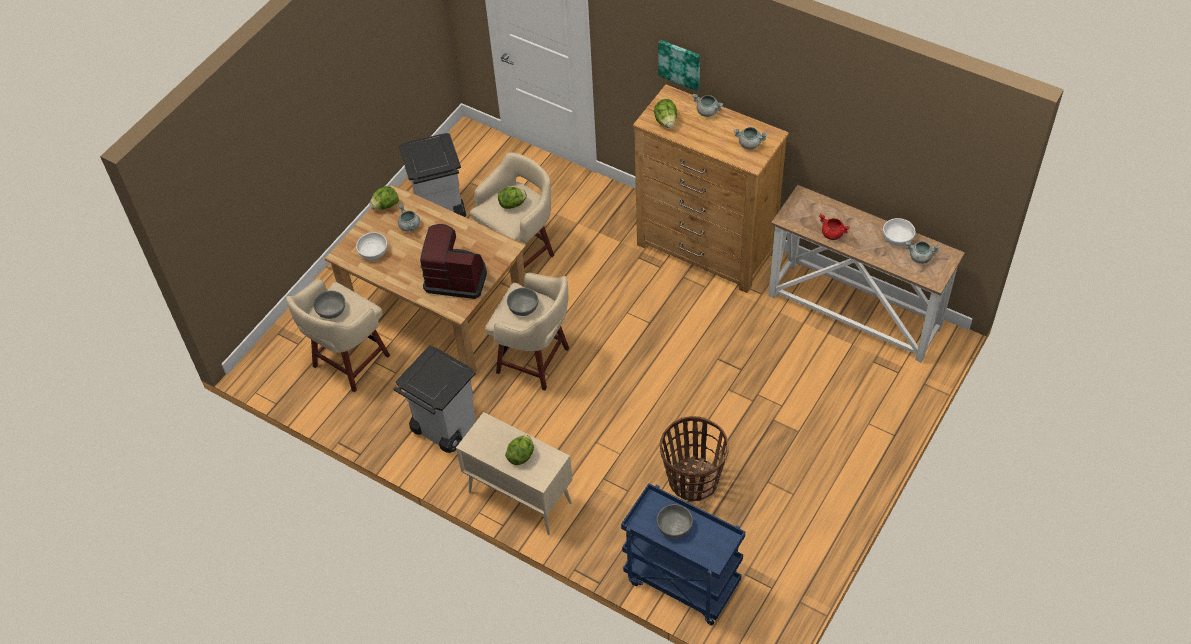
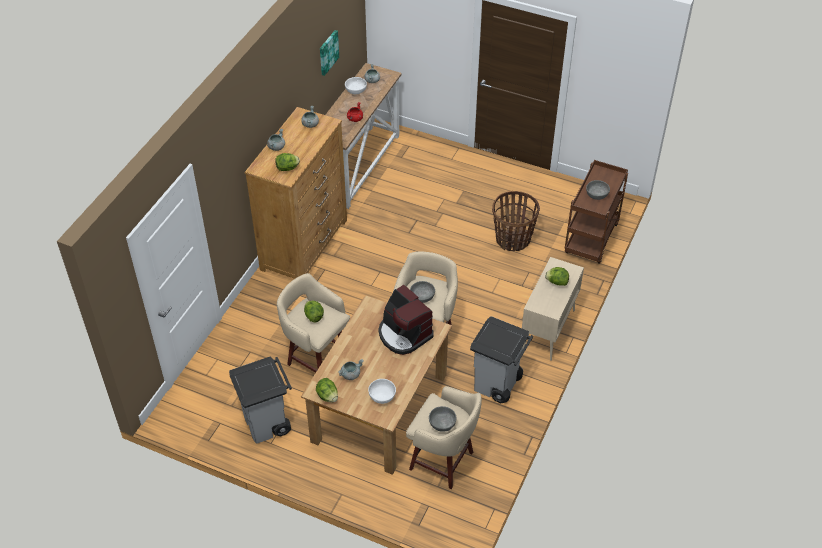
camera: 100 degrees left, 5 degrees down
coffee machine [420,224,487,299] -> coffee machine turned 45 degrees counterclockwise [378,285,434,355]
blue cart [621,483,745,625] -> brown cart [565,160,628,264]
picture [658,40,700,91] -> picture moved to [320,30,339,76]

